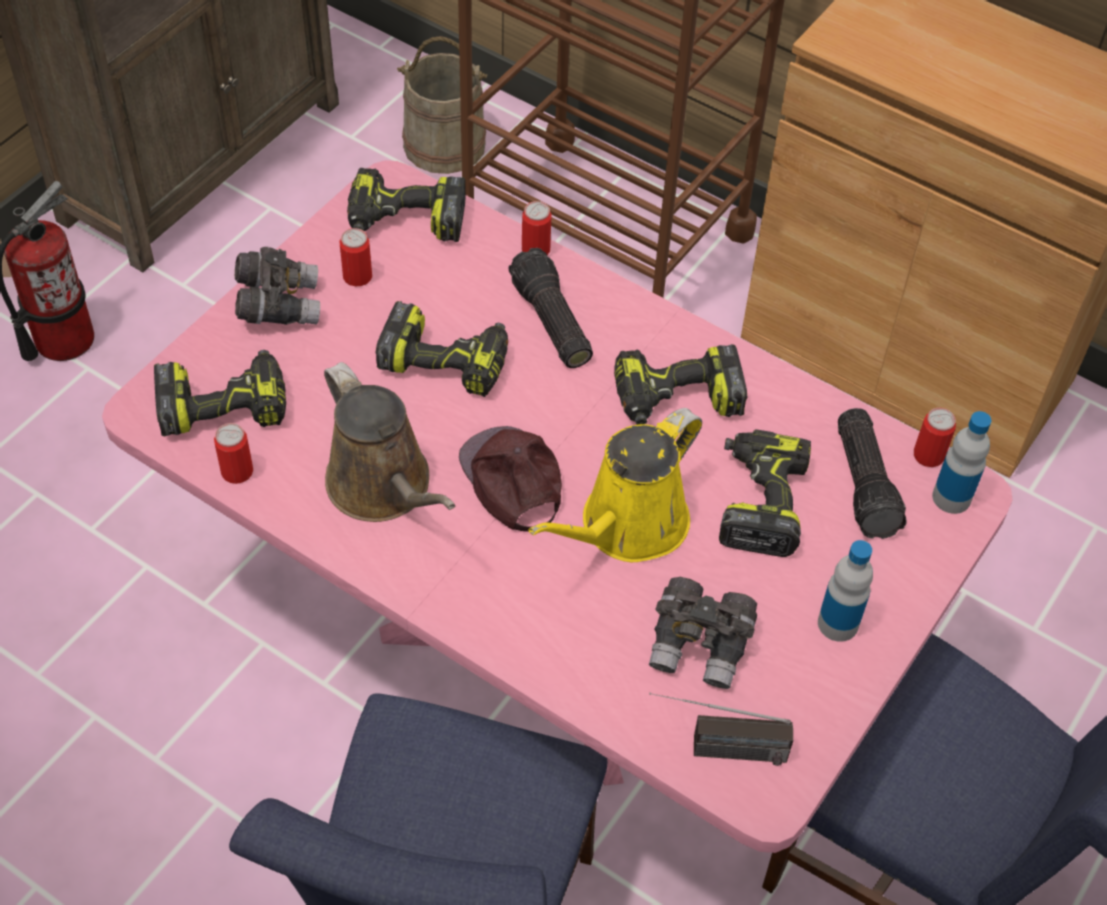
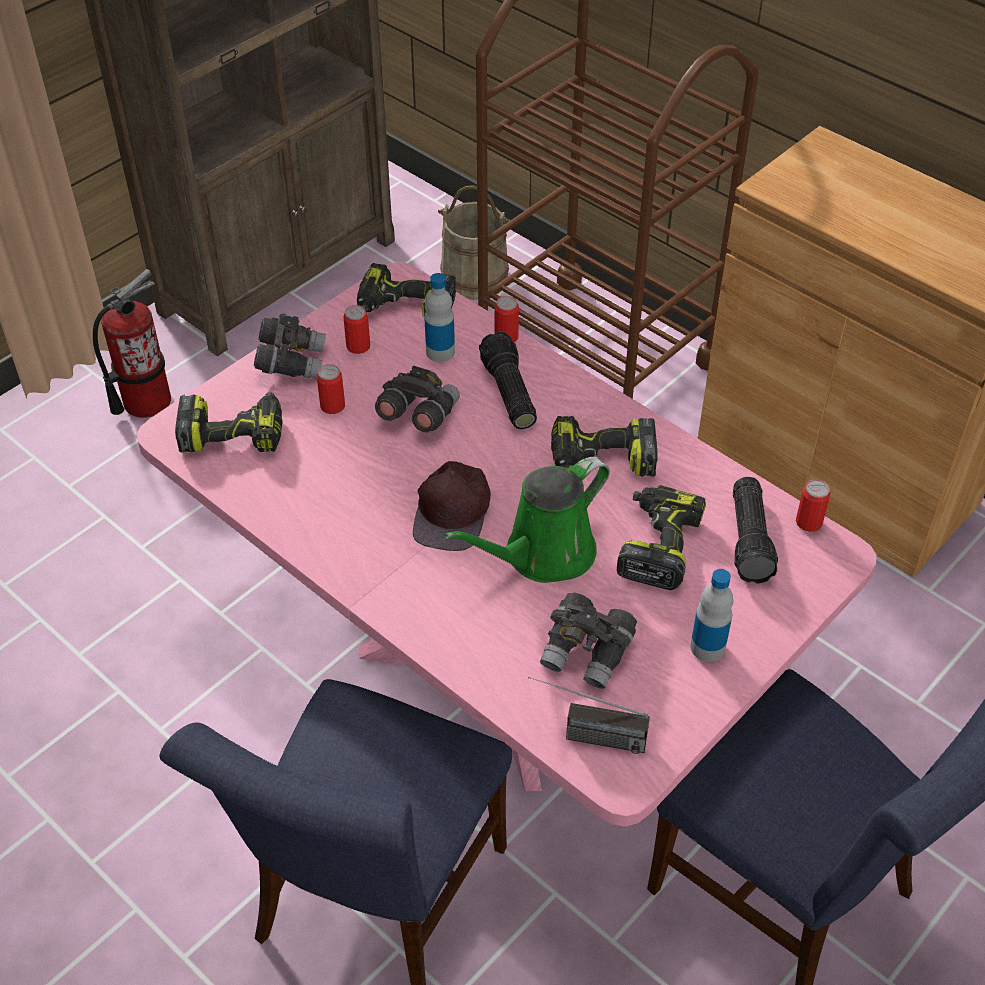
camera: 10 degrees right, 5 degrees down
can [214,423,253,484] -> can moved to [317,364,345,414]
brown watering can [324,362,455,522] -> none
power drill [375,301,508,397] -> grey binoculars [375,366,460,432]
brown cap [459,426,562,532] -> brown cap turned 150 degrees counterclockwise [413,461,491,551]
yellow watering can [528,408,702,562] -> green watering can [444,457,610,583]
bottle [932,411,991,514] -> bottle moved to [424,273,455,362]

